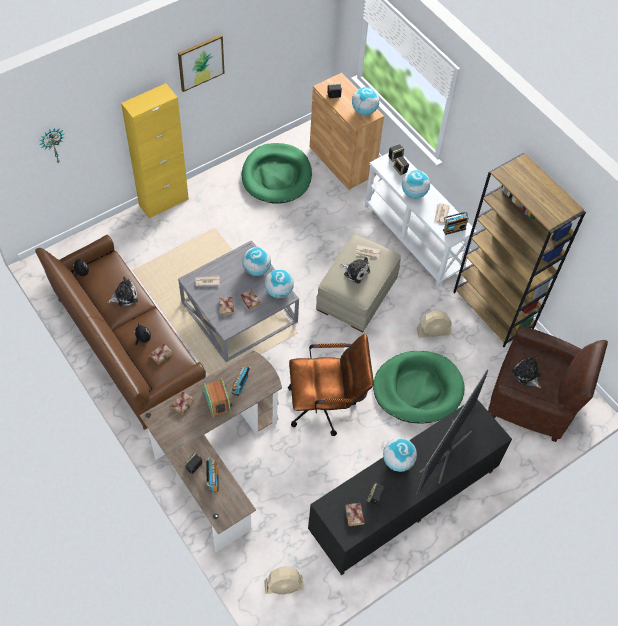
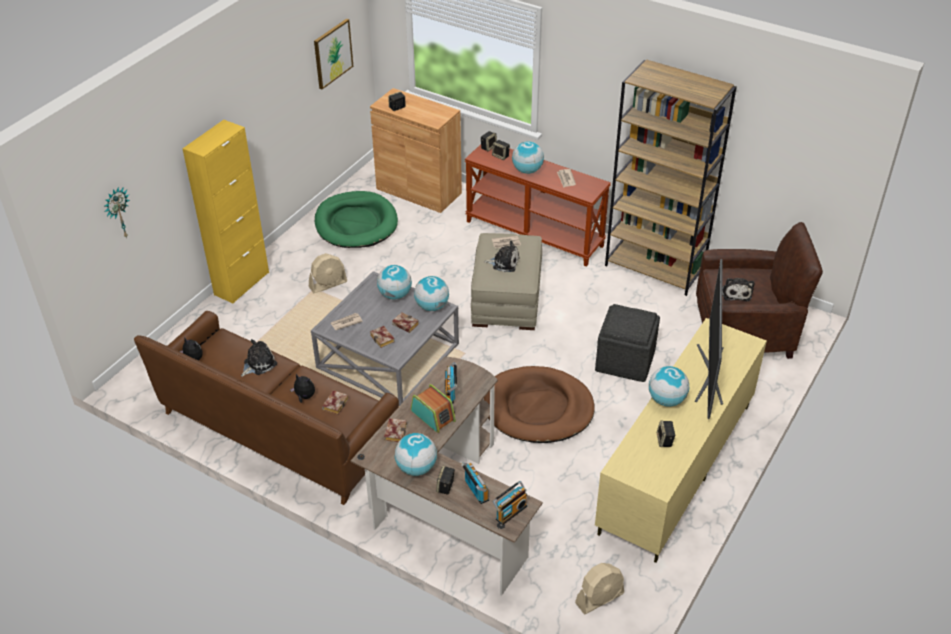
camera: 20 degrees left, 15 degrees down
picture [178,35,225,92] -> picture moved to [314,19,353,89]
brown office chair [288,334,374,436] -> brown dog bed [483,366,595,443]
black tv stand [308,399,512,576] -> beige tv stand [595,318,767,563]
book [345,503,364,526] -> none
globe [352,87,379,115] -> globe moved to [395,433,437,476]
white console table [365,153,477,287] -> brown console table [465,144,611,267]
green dog bed [373,351,464,423] -> grey ottoman [595,304,660,382]
beige fan [417,310,452,338] -> beige fan moved to [309,253,347,293]
radio [443,212,469,235] -> radio moved to [492,481,527,525]
plush toy [512,356,541,388] -> plush toy turned 120 degrees counterclockwise [722,278,754,301]

